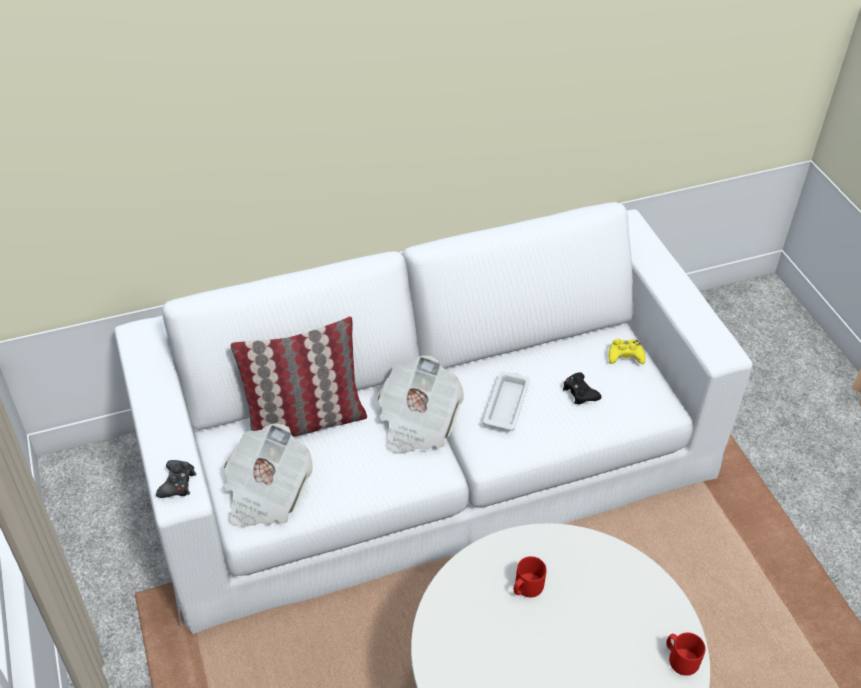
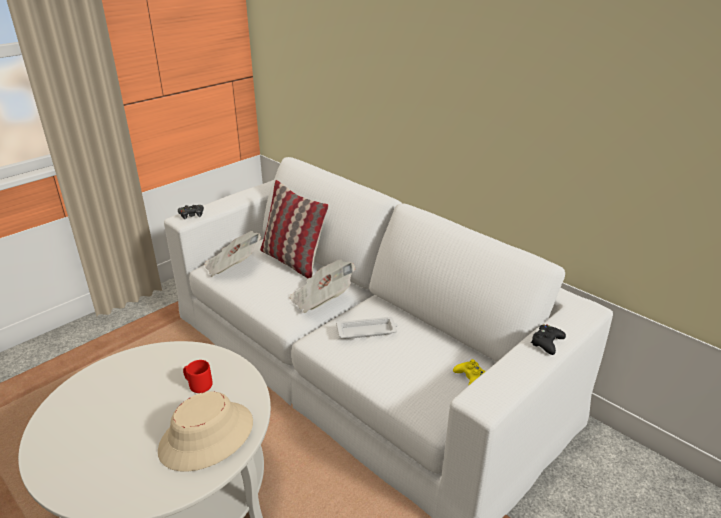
camera: 65 degrees right, 15 degrees down
black game controller [563,372,602,404] -> black game controller moved to [531,324,566,355]
red mug [666,633,705,676] -> none
none -> beige hat [158,391,253,472]

